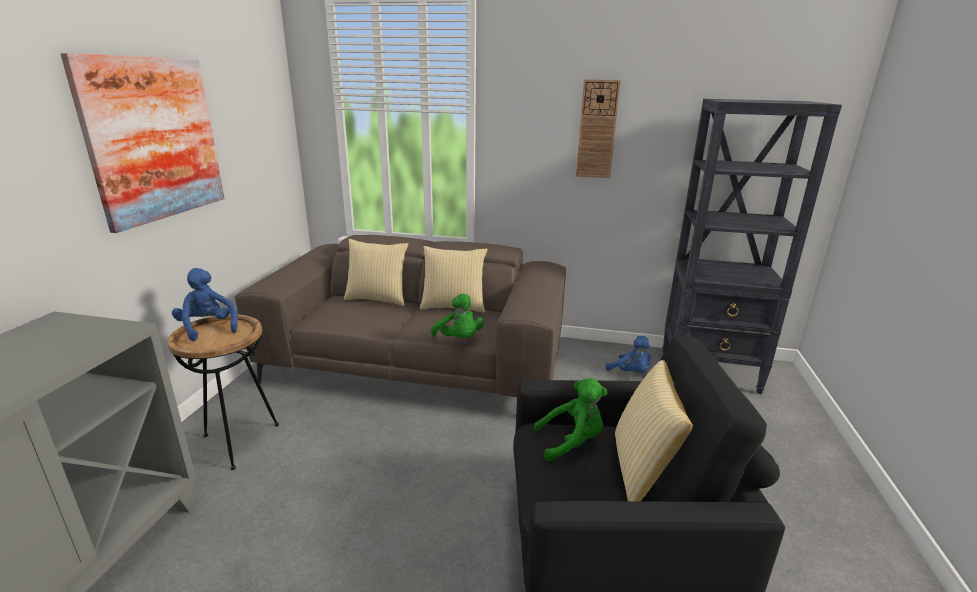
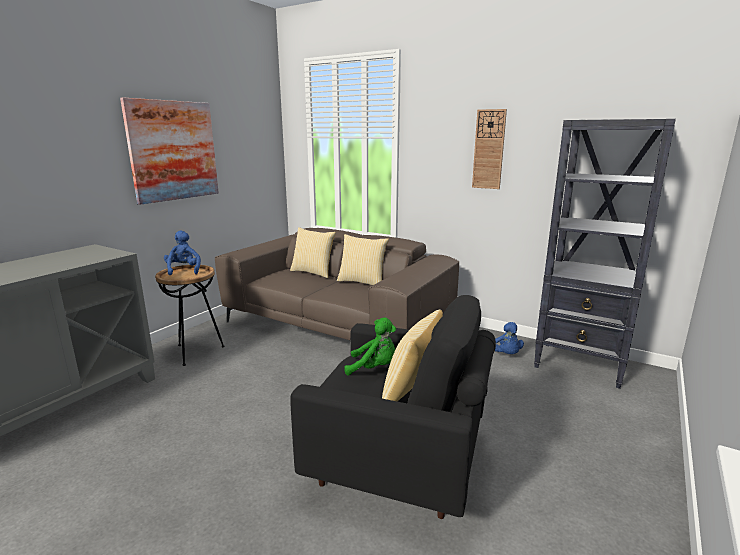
camera: 20 degrees right, 5 degrees down
green plush toy [431,294,484,338] -> none

